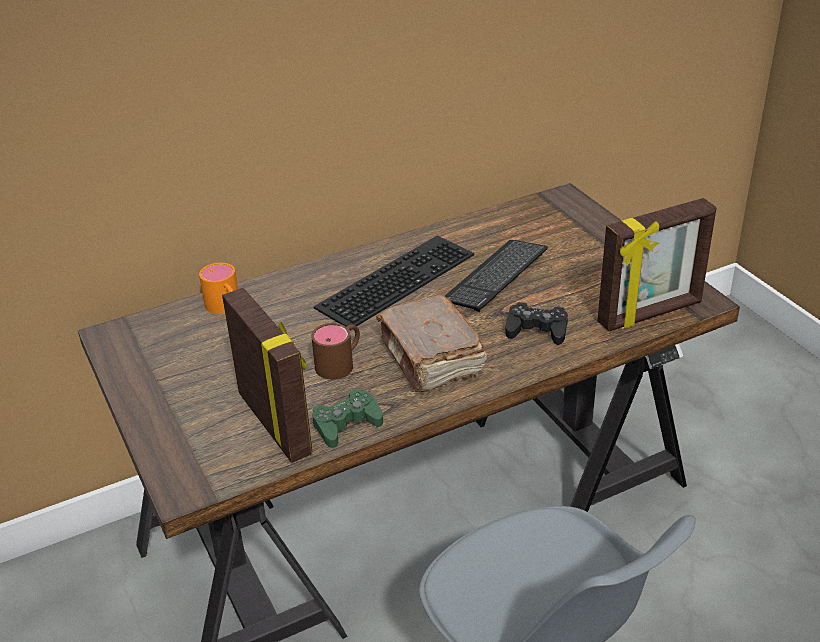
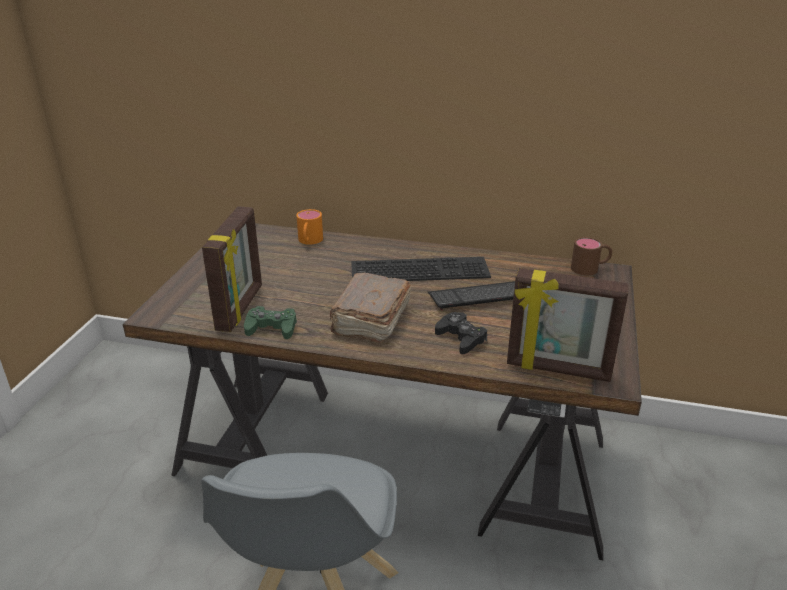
camera: 40 degrees right, 5 degrees down
brown mug [311,323,360,380] -> brown mug moved to [571,237,612,276]

